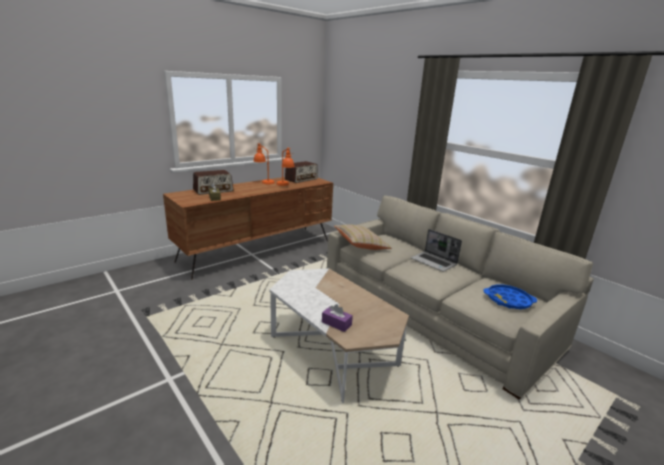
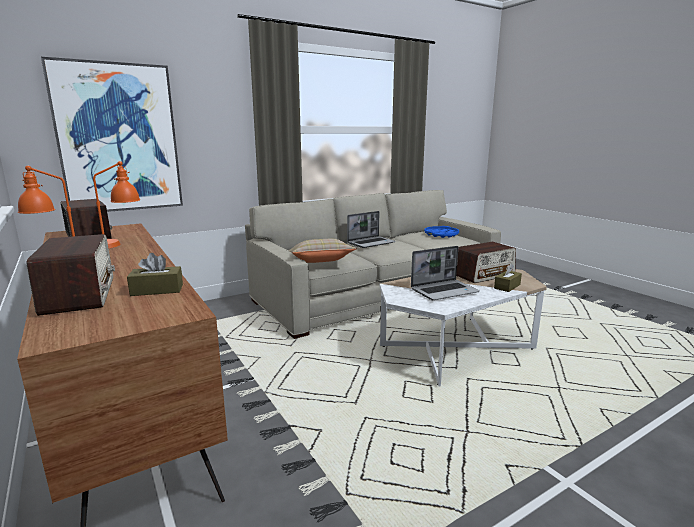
camera: 80 degrees left, 5 degrees down
purple tissue box [322,304,353,332] -> brown tissue box [494,263,522,292]
none -> picture [41,57,183,212]
none -> laptop [411,246,480,300]
none -> radio [456,242,516,283]

